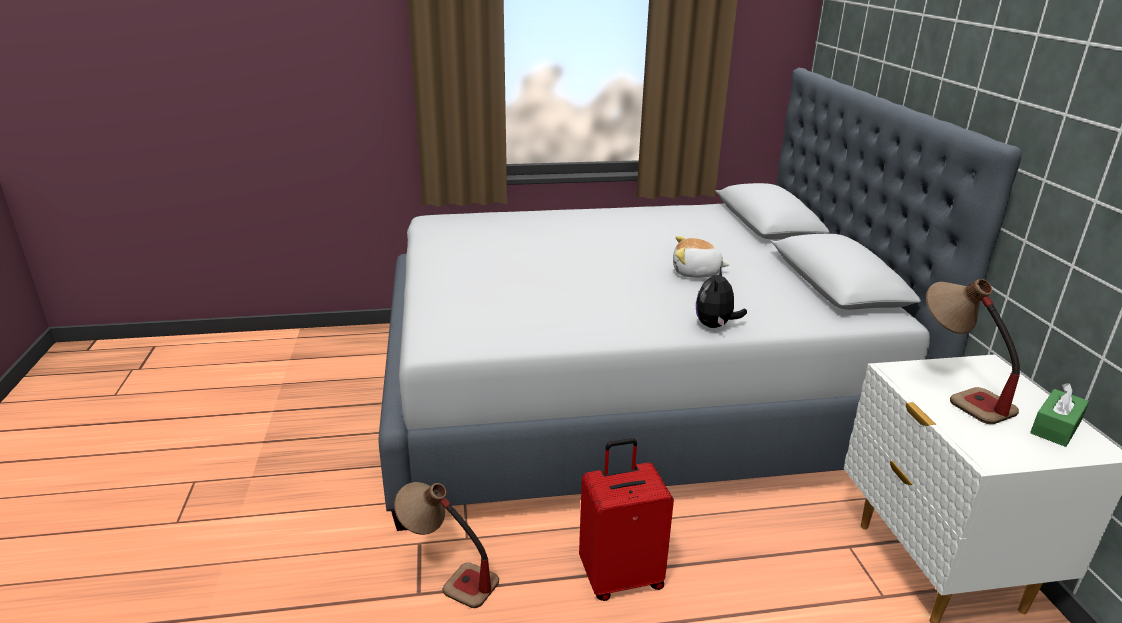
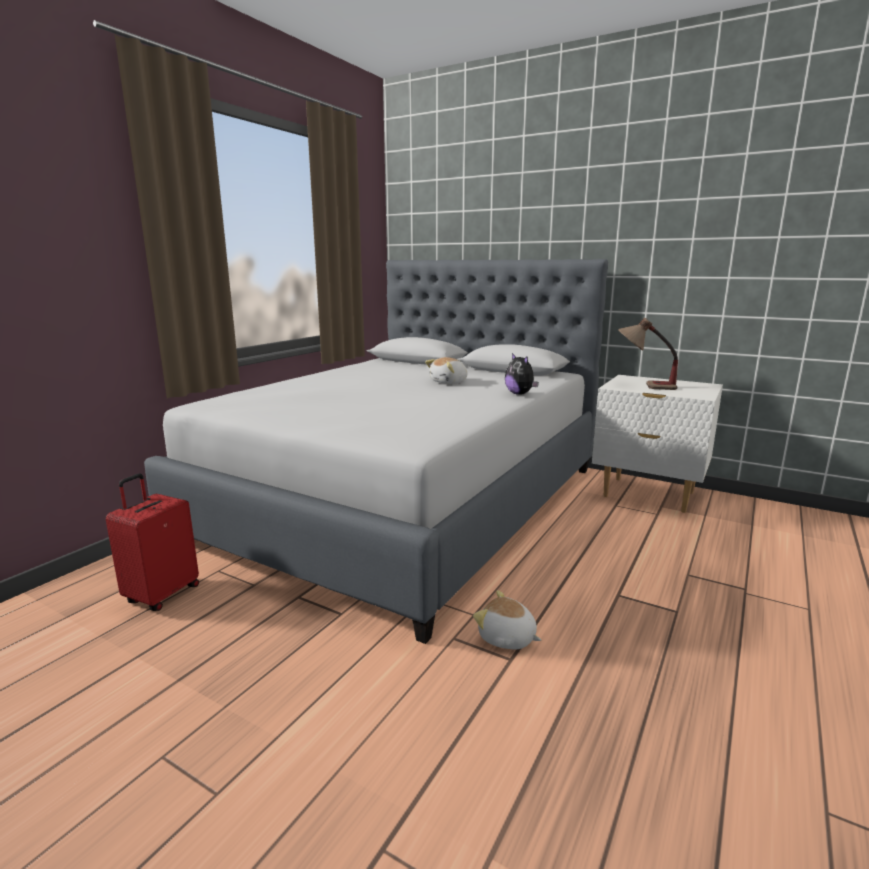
camera: 50 degrees left, 10 degrees down
table lamp [394,482,499,608] -> plush toy [473,590,541,649]
red suitcase [579,438,674,601] -> red suitcase moved to [106,473,199,611]
green tissue box [1030,383,1089,447] -> none

